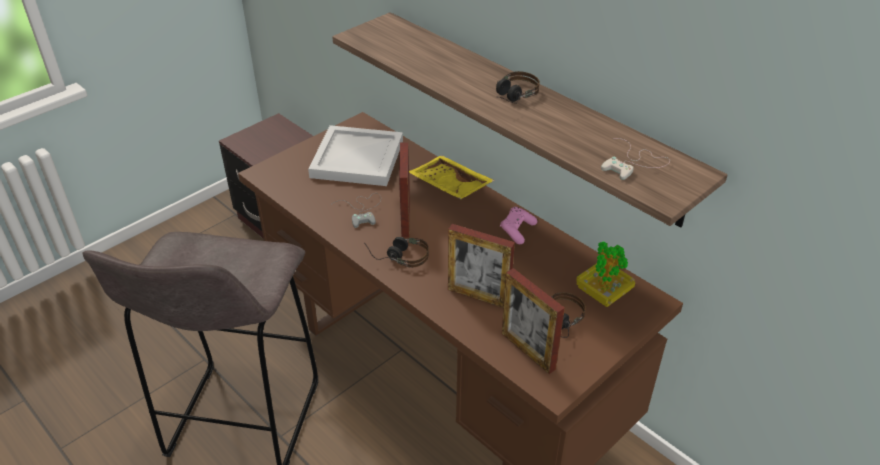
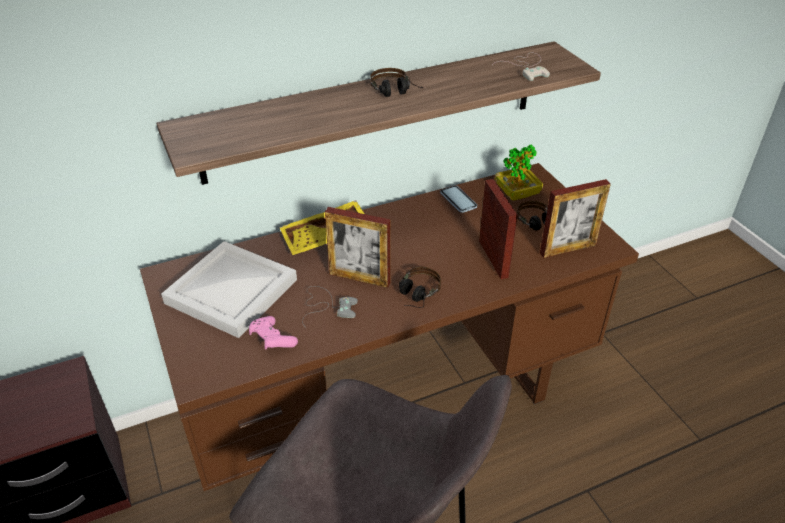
camera: 70 degrees left, 0 degrees up
picture frame [448,224,515,308] -> picture frame turned 60 degrees counterclockwise [479,179,518,279]
pink game controller [500,207,537,244] -> pink game controller moved to [249,316,298,350]
none -> phone [440,185,477,213]

